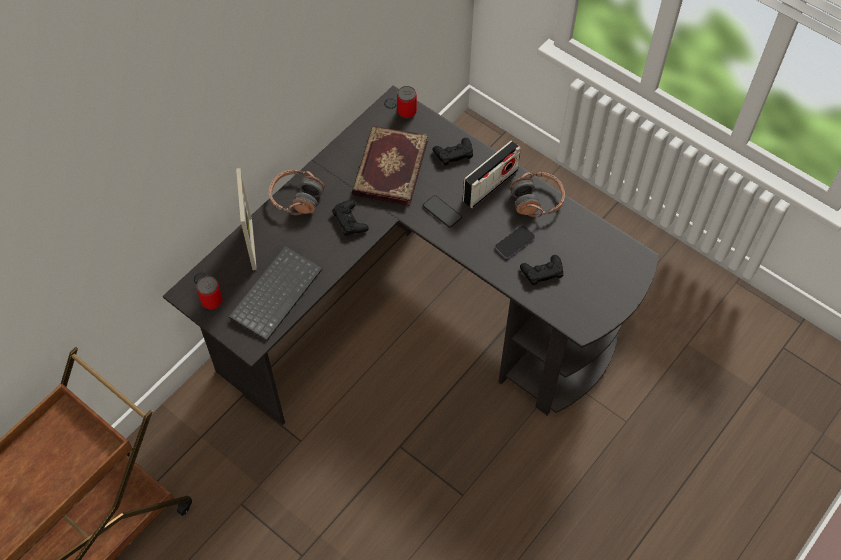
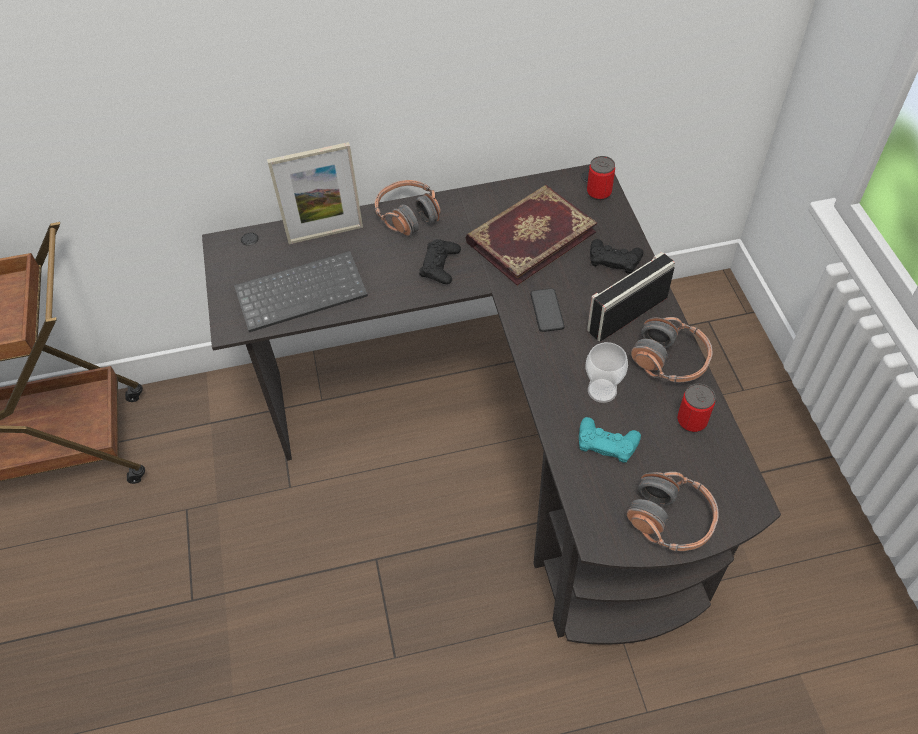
camera: 40 degrees right, 5 degrees down
can [197,276,223,310] -> can moved to [677,384,715,432]
picture frame [236,168,257,270] -> picture frame turned 45 degrees clockwise [267,142,363,244]
radio [463,140,521,208] -> radio turned 150 degrees clockwise [587,252,675,342]
phone [495,225,535,258] -> cup [586,342,628,403]
black game controller [520,255,563,285] -> turquoise game controller [579,417,641,463]
none -> headphones [626,472,719,551]

